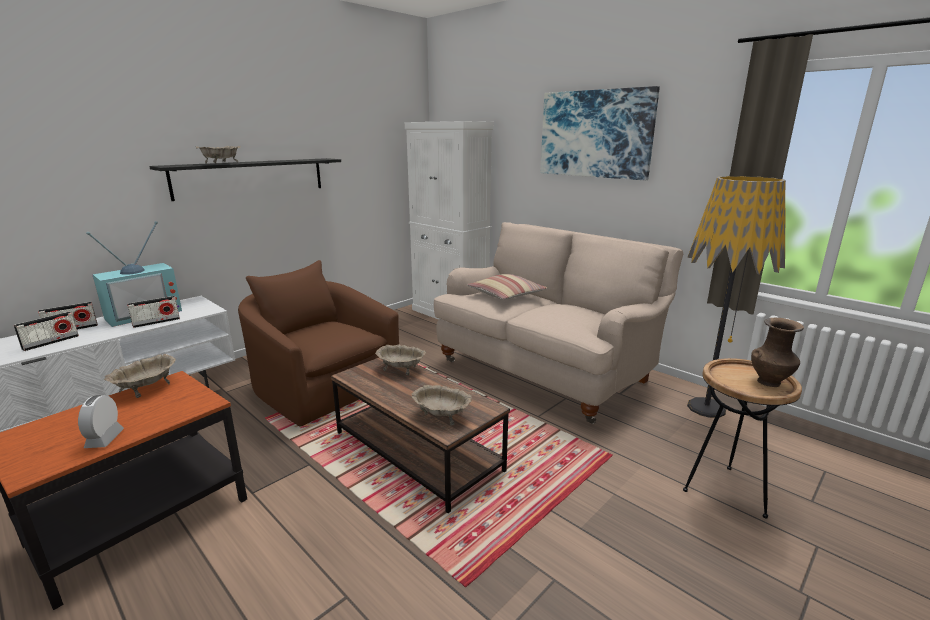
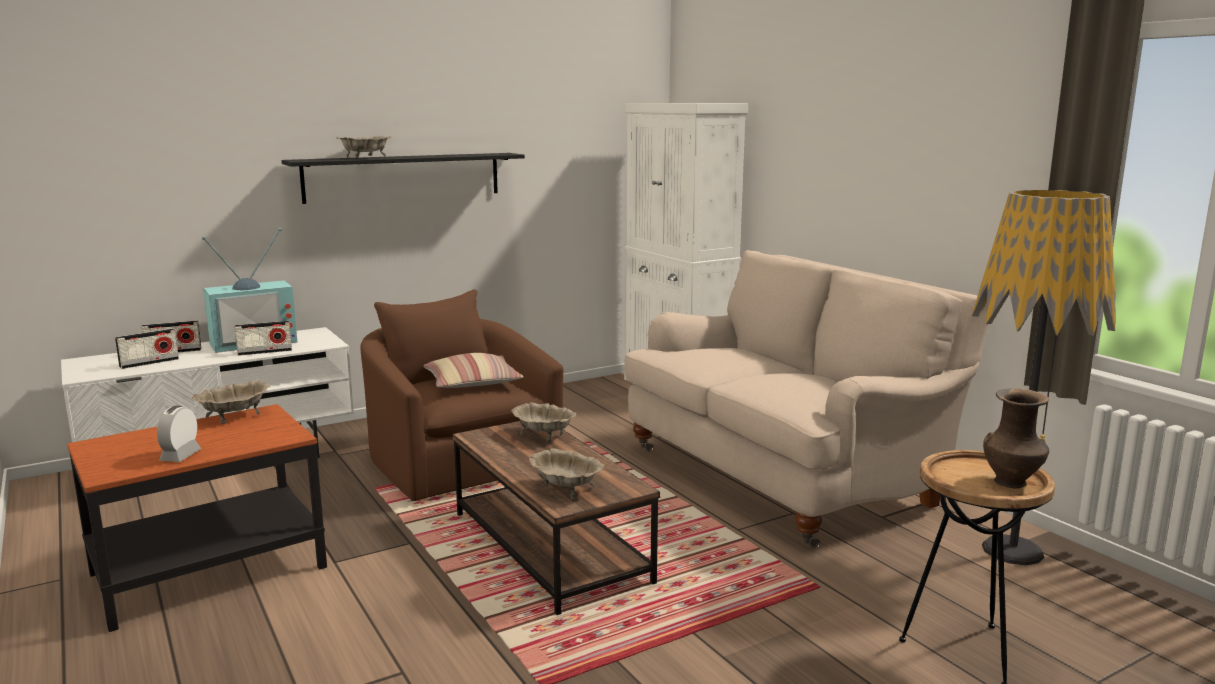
camera: 15 degrees right, 5 degrees down
pillow [467,274,547,299] -> pillow moved to [423,353,524,388]
picture [540,86,660,180] -> none

